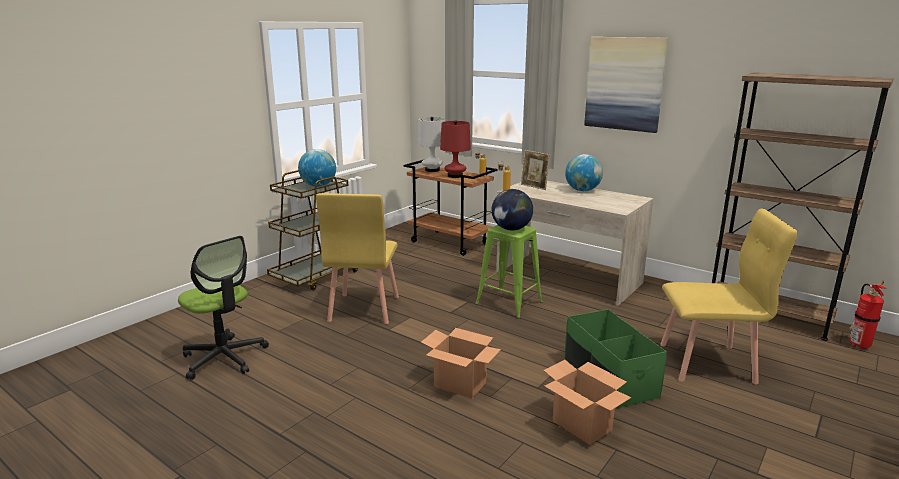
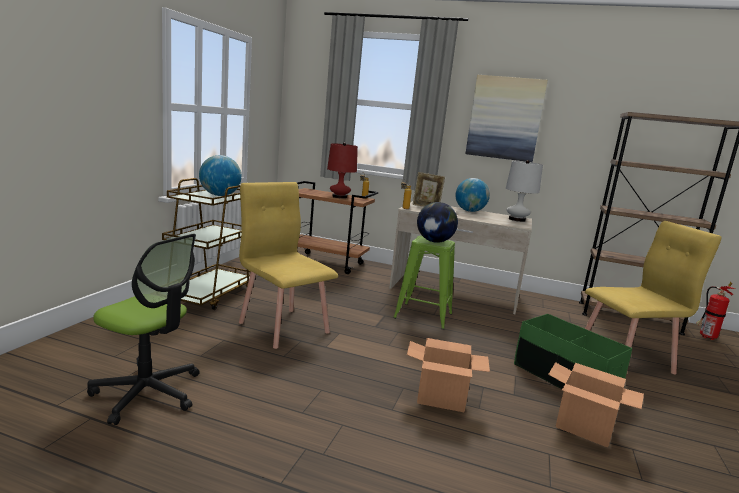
camera: 20 degrees left, 5 degrees down
yellow chair [316,193,399,324] -> yellow chair turned 150 degrees clockwise [239,182,338,349]
white table lamp [418,117,446,172] -> white table lamp moved to [506,160,543,222]

